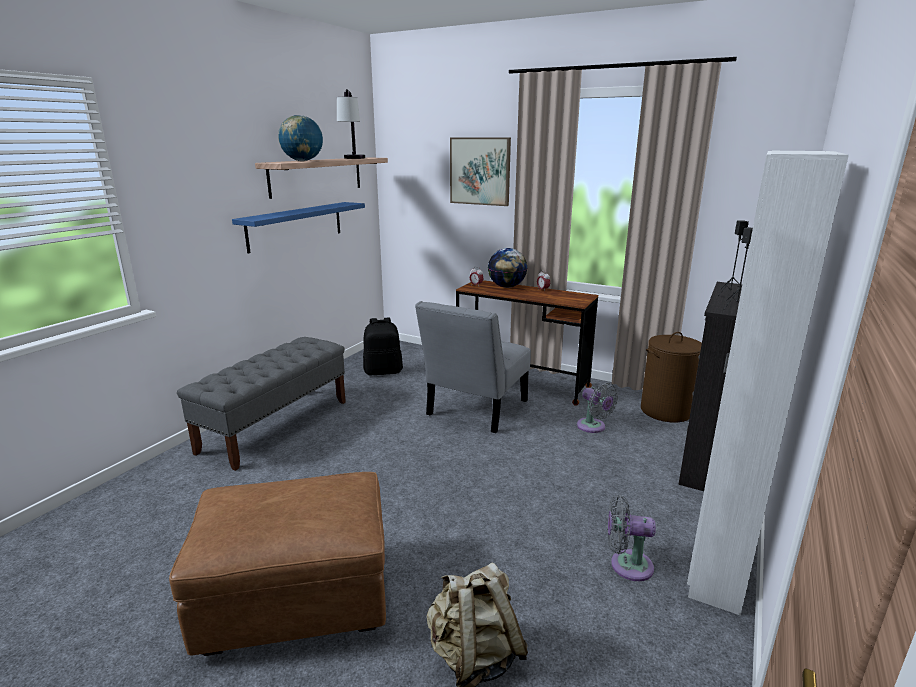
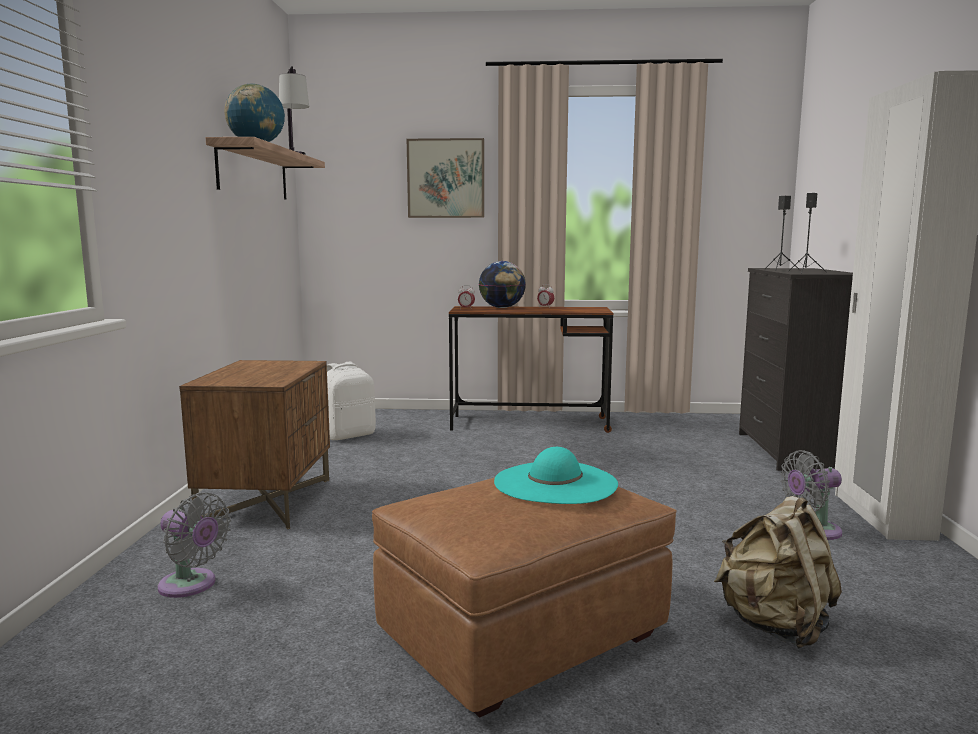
camera: 25 degrees left, 10 degrees down
grey bench [177,337,346,471] -> brown nightstand [179,360,330,529]
blue shelf [232,202,365,253] -> none
black backpack [363,318,403,375] -> white backpack [327,361,376,440]
grey chair [415,301,531,433] -> none
grey fan [577,383,618,433] -> grey fan moved to [158,492,231,598]
brown laundry basket [641,332,702,423] -> none
none -> turquoise hat [494,447,618,504]

